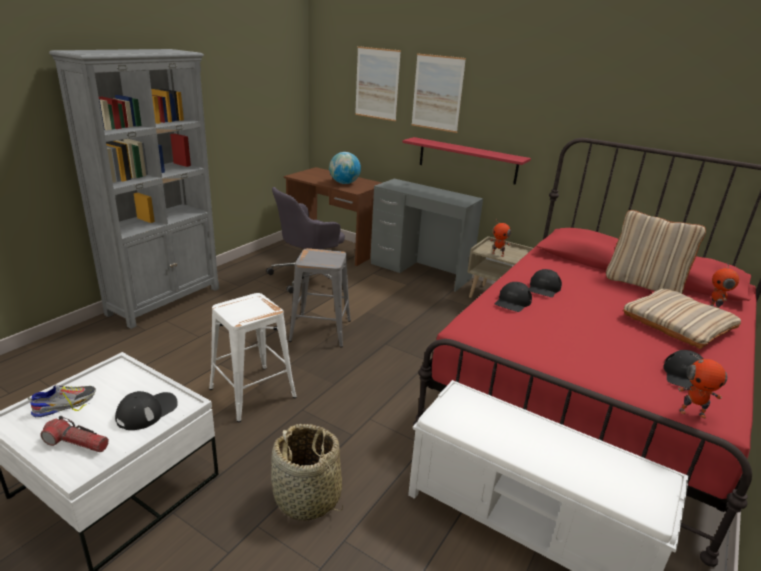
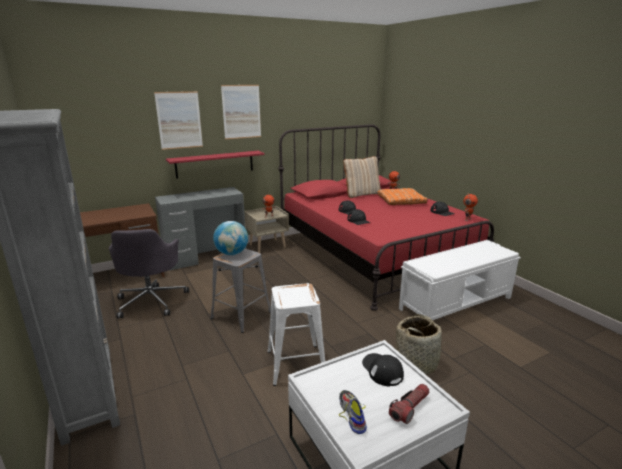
camera: 60 degrees left, 5 degrees down
globe [329,152,361,184] -> globe moved to [213,221,248,255]
picture [355,46,401,121] -> picture moved to [221,85,261,139]
beige pillow [623,288,741,349] -> orange pillow [377,188,427,205]

